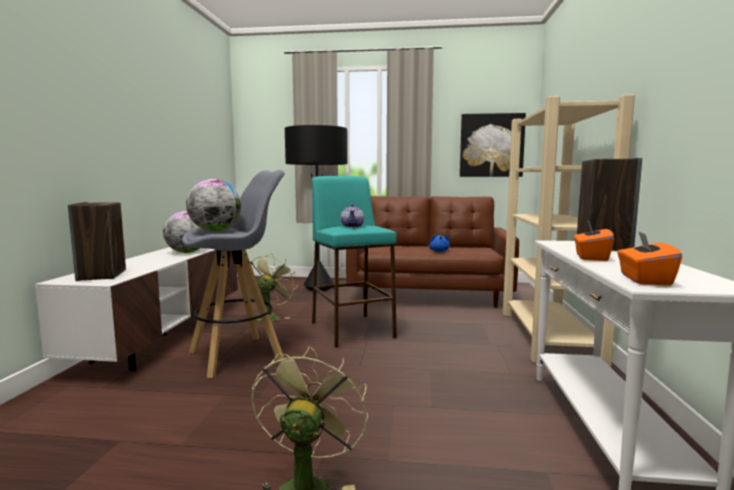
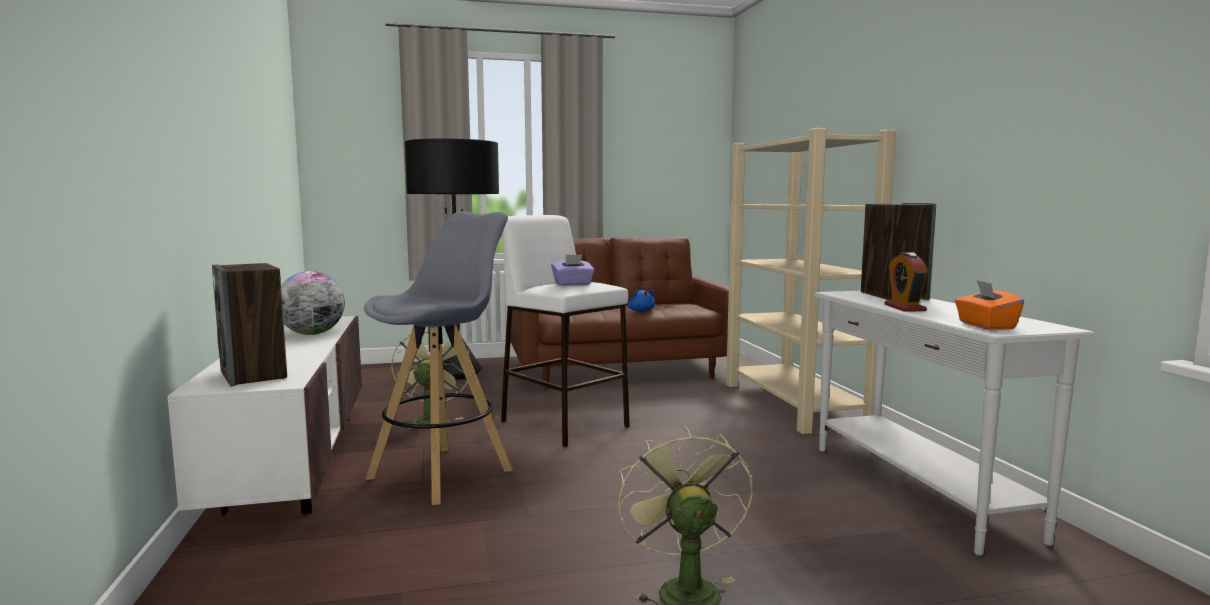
camera: 20 degrees left, 0 degrees up
globe [186,179,241,231] -> none
turquoise stool [312,176,397,348] -> white stool [501,215,630,447]
teapot [341,204,364,228] -> purple tissue box [551,254,594,286]
picture [460,113,526,177] -> none
orange tissue box [574,221,614,261] -> alarm clock [884,252,928,311]

